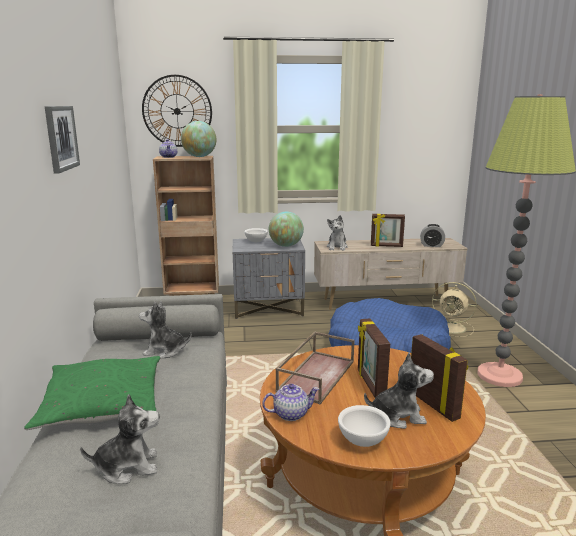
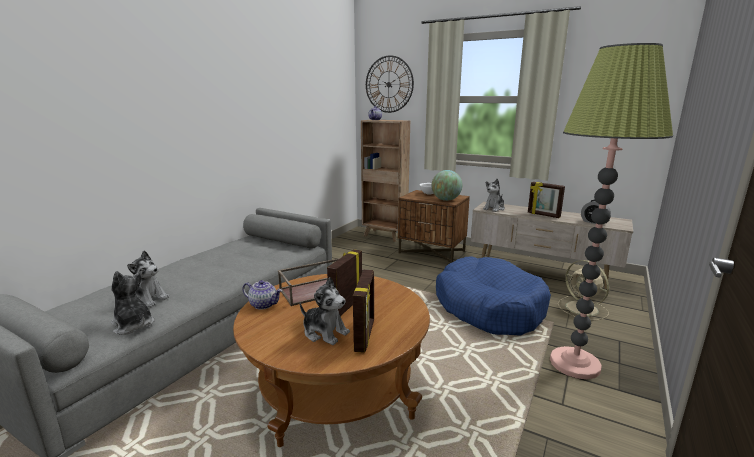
camera: 35 degrees right, 0 degrees up
green pillow [24,356,160,430] -> none
picture [45,106,80,174] -> none
plush toy [139,301,192,358] -> plush toy moved to [111,271,155,335]
globe [181,121,216,157] -> none
grey nightstand [233,238,305,319] -> brown nightstand [398,190,470,263]
white bowl [338,405,391,447] -> none

